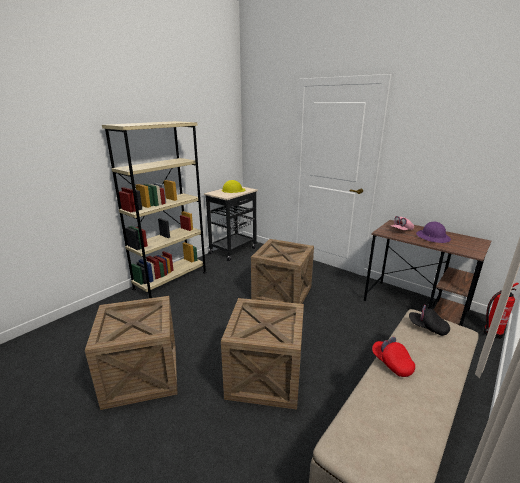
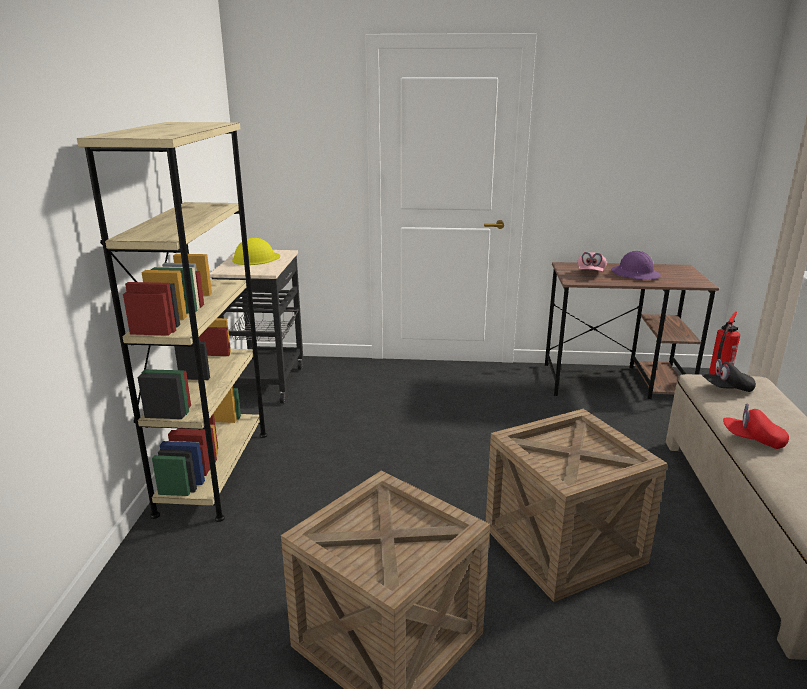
camera: 35 degrees left, 0 degrees up
crate [251,239,314,304] -> none

